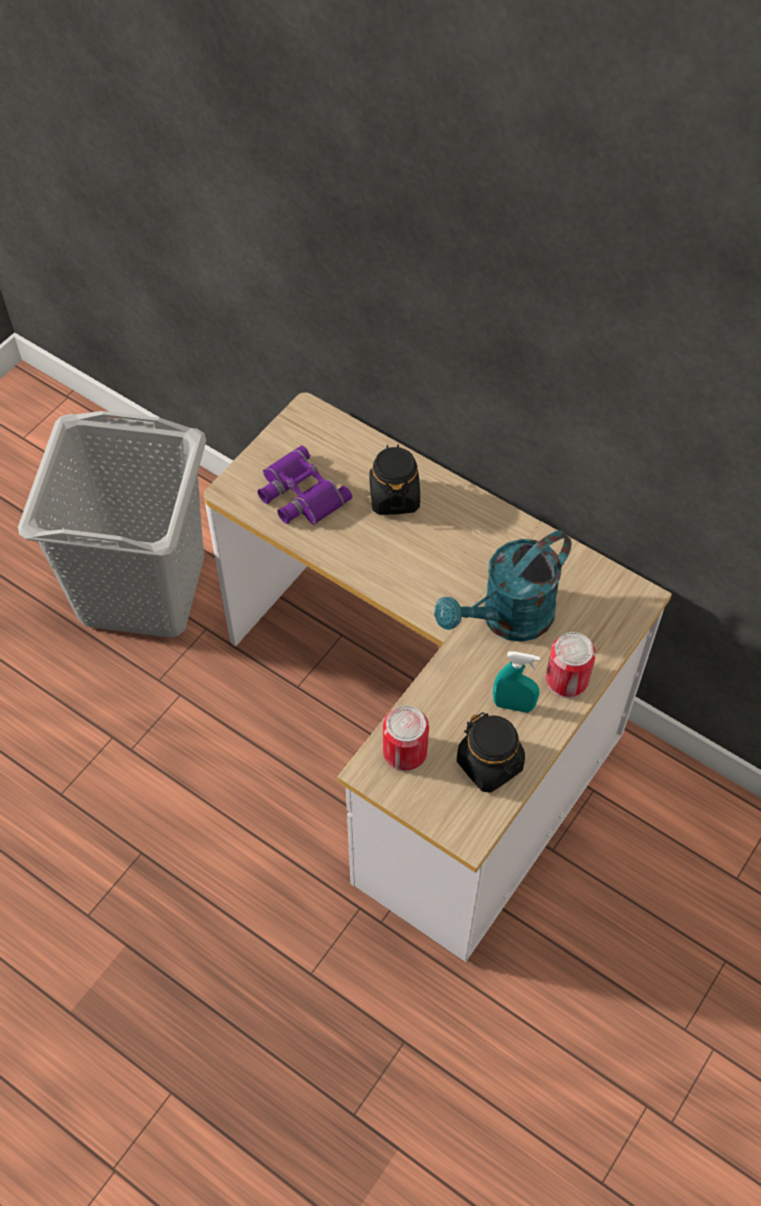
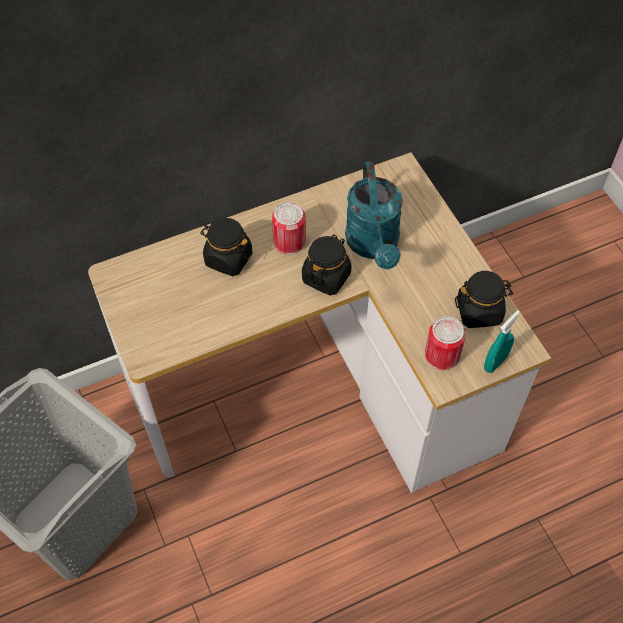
camera: 60 degrees left, 0 degrees up
purple binoculars [258,445,352,525] -> none
turquoise spray bottle [493,651,540,713] -> turquoise spray bottle moved to [484,310,520,373]
can [546,632,596,698] -> can moved to [272,202,306,255]
none -> black jar [302,234,352,295]

